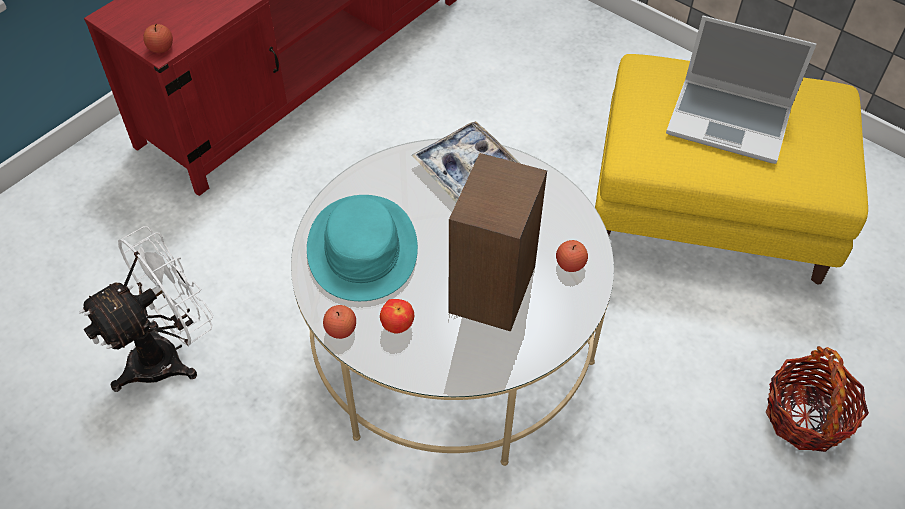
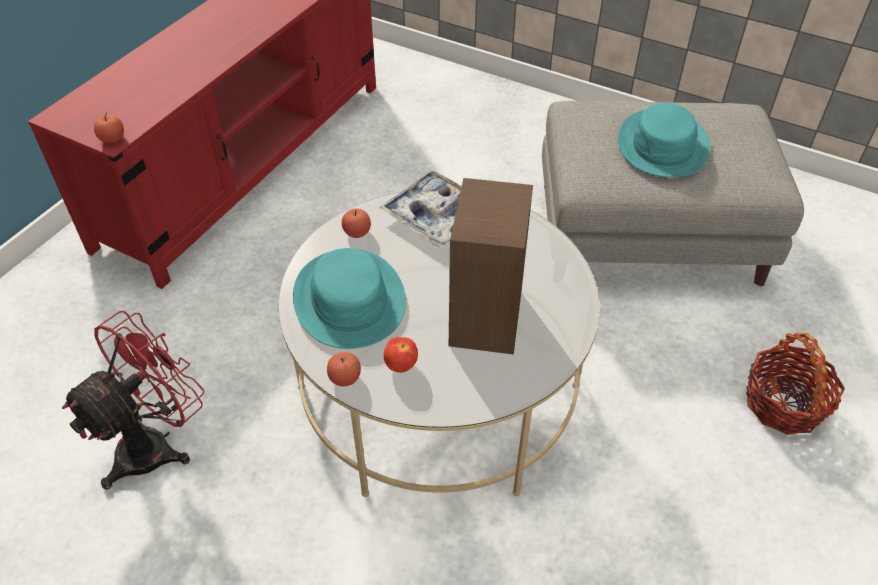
camera: 10 degrees left, 5 degrees down
white fan [79,226,213,392] -> red fan [62,311,205,490]
apple [556,240,588,272] -> apple moved to [342,209,371,238]
yellow ottoman [595,54,868,284] -> grey ottoman [542,101,804,286]
laptop [666,16,817,164] -> turquoise hat [618,103,710,178]

